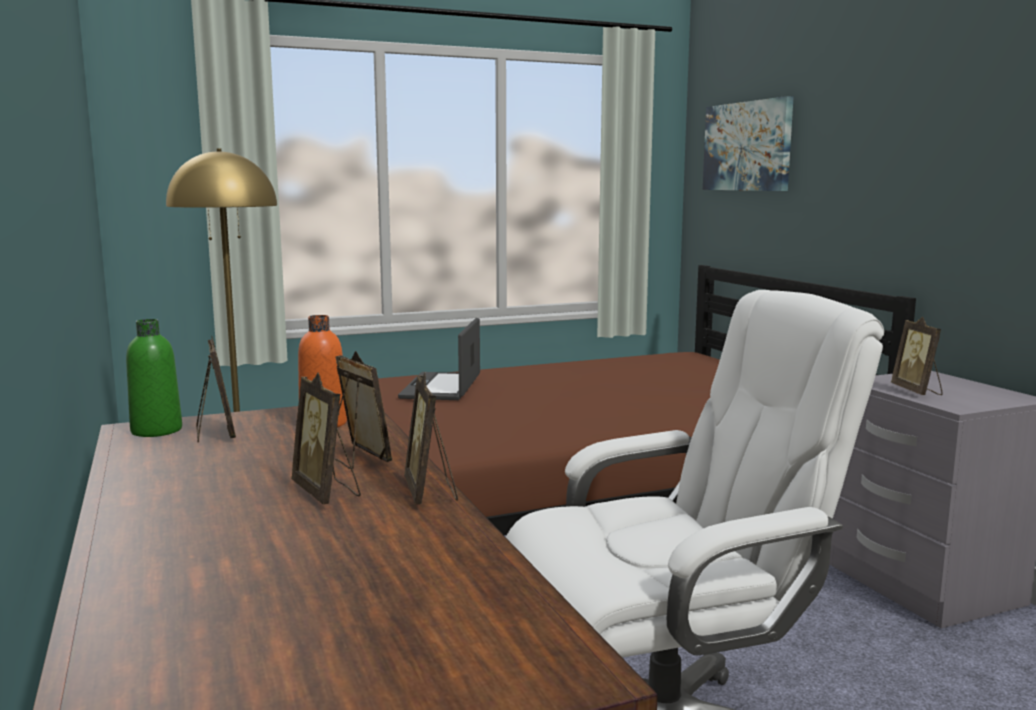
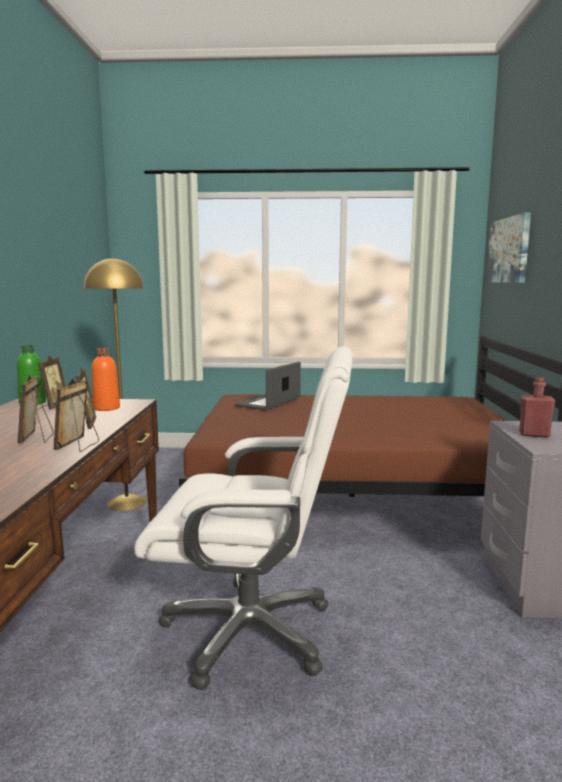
camera: 25 degrees right, 0 degrees up
picture frame [891,317,943,395] -> red bottle [519,377,556,438]

